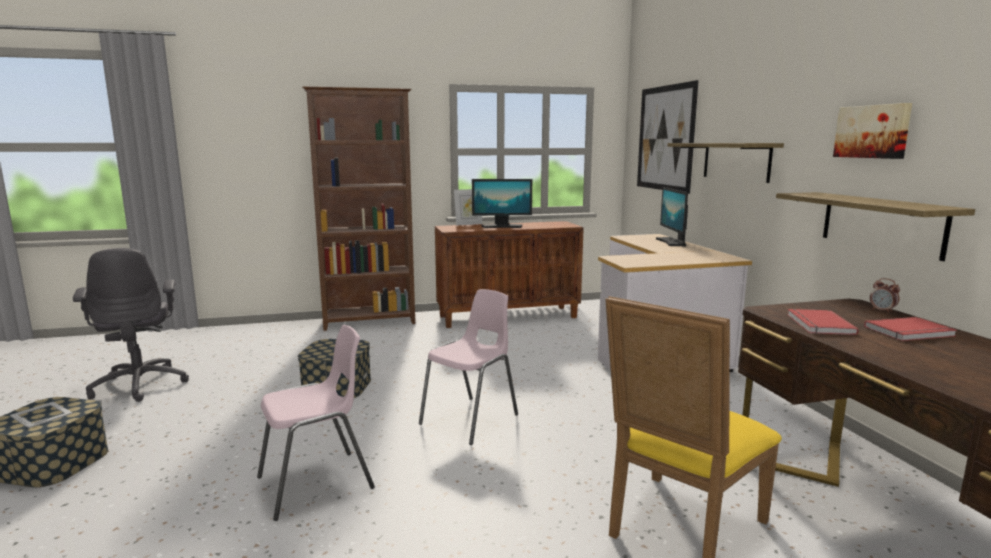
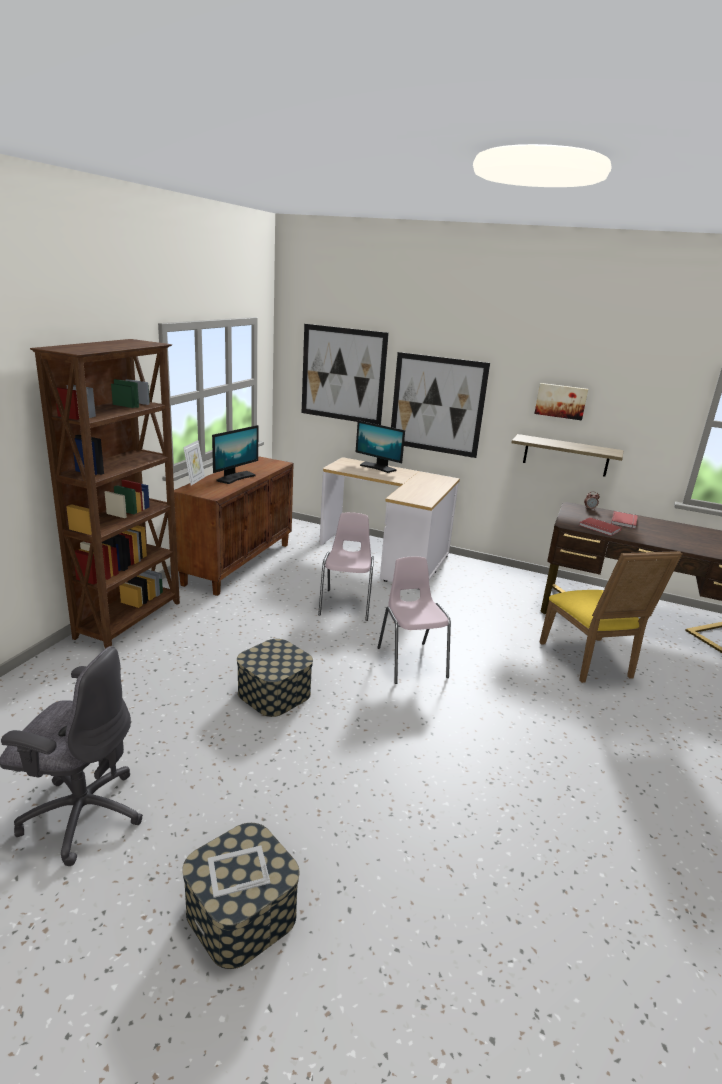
camera: 55 degrees left, 10 degrees up
pink chair [257,325,375,521] -> pink chair moved to [318,512,374,621]
shelf [668,143,784,183] -> picture [391,352,490,458]

